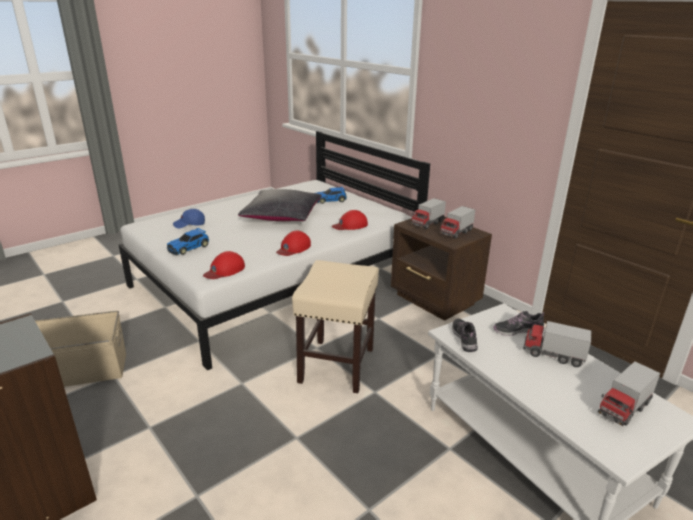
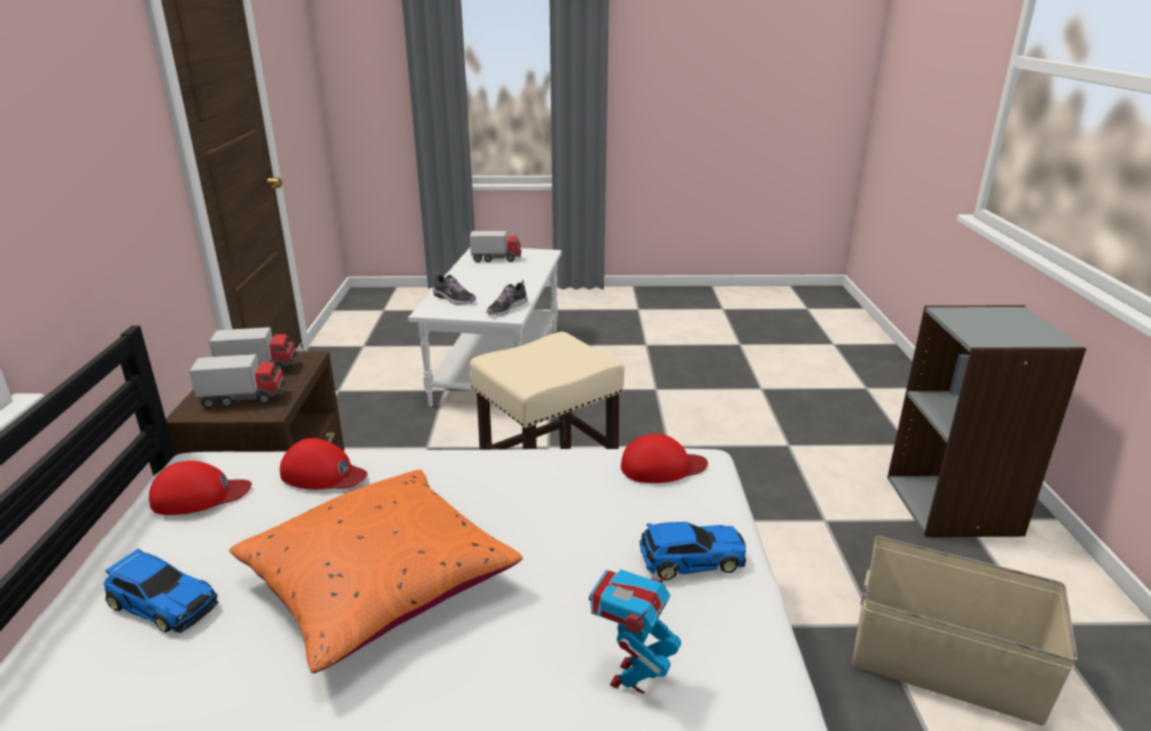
camera: 140 degrees left, 0 degrees up
blue cap [173,209,205,228] -> toy robot [589,564,681,694]
black pillow [238,189,322,221] -> orange pillow [229,469,523,673]
red cap [276,231,311,256] -> red cap moved to [149,461,252,515]
toy truck [523,321,591,367] -> none

